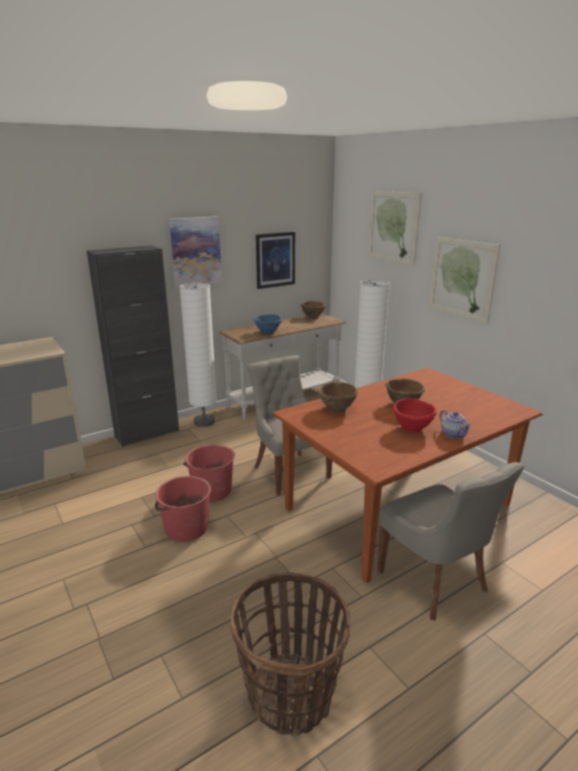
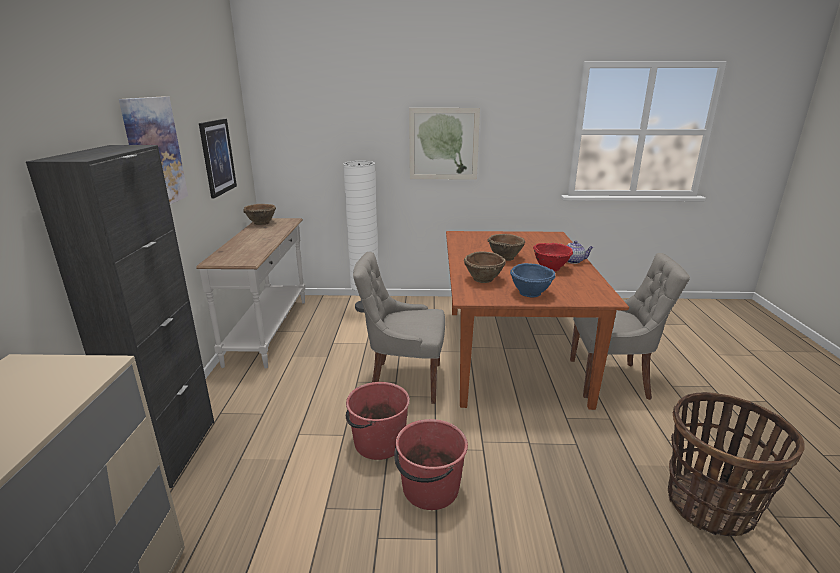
camera: 55 degrees left, 0 degrees up
white floor lamp [179,282,217,427] -> none
blue bowl [254,314,282,334] -> blue bowl moved to [510,263,555,297]
picture [368,191,422,266] -> none

